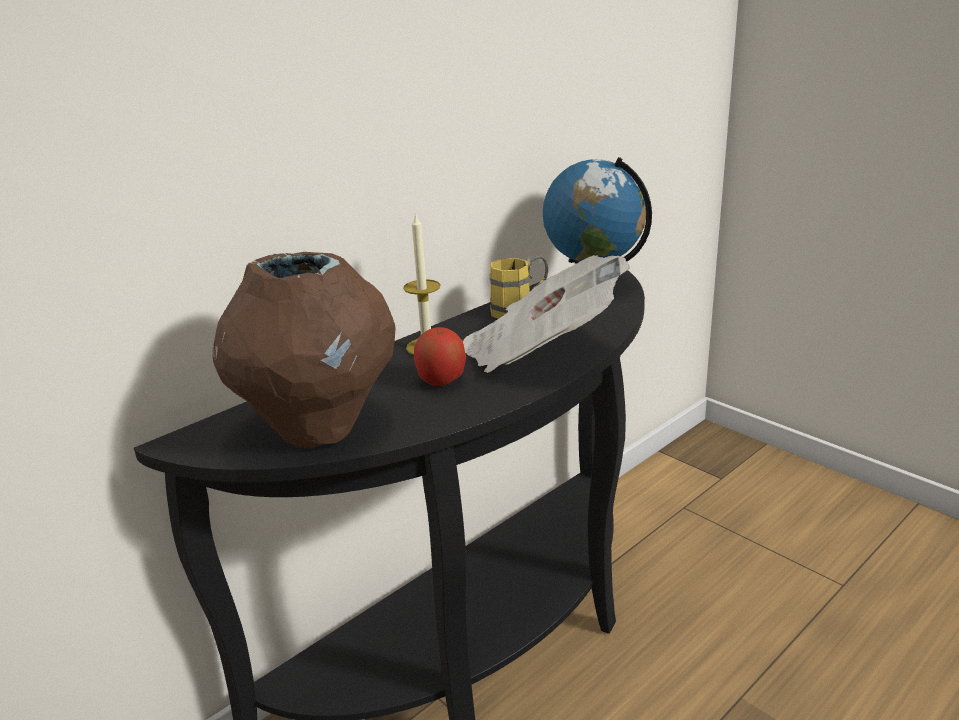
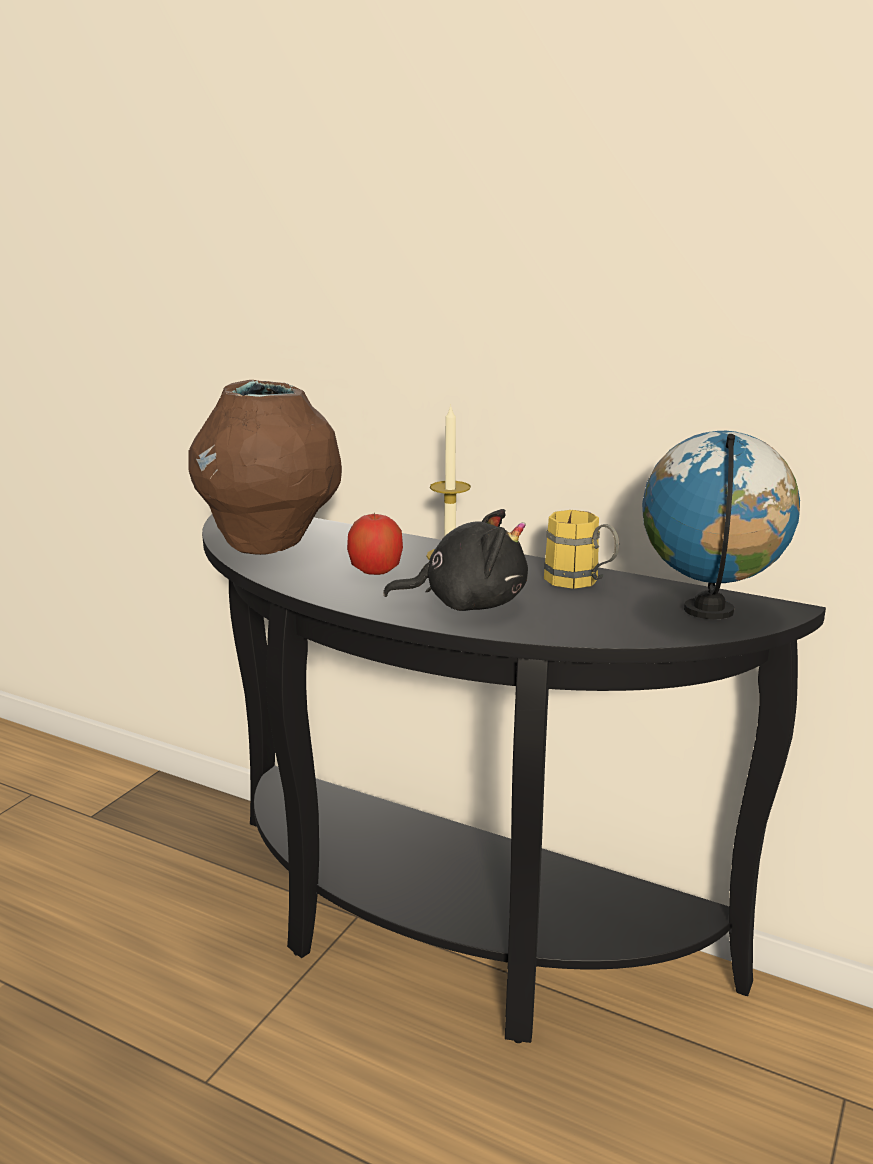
camera: 70 degrees right, 5 degrees down
newspaper [463,255,630,373] -> black plush toy [383,509,528,611]

